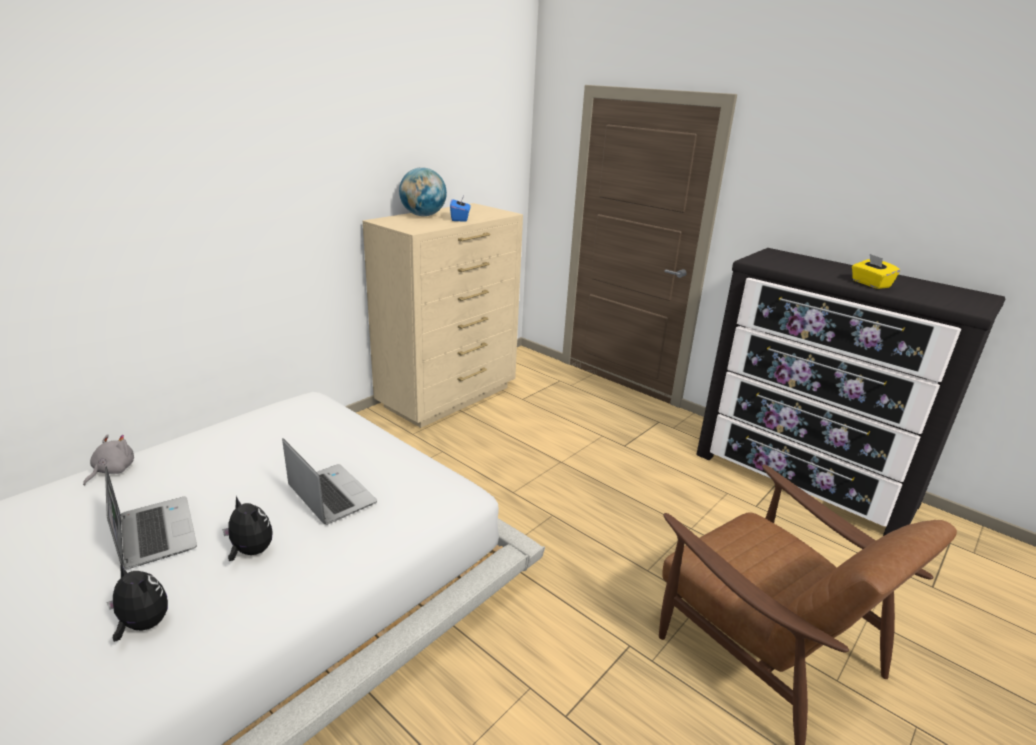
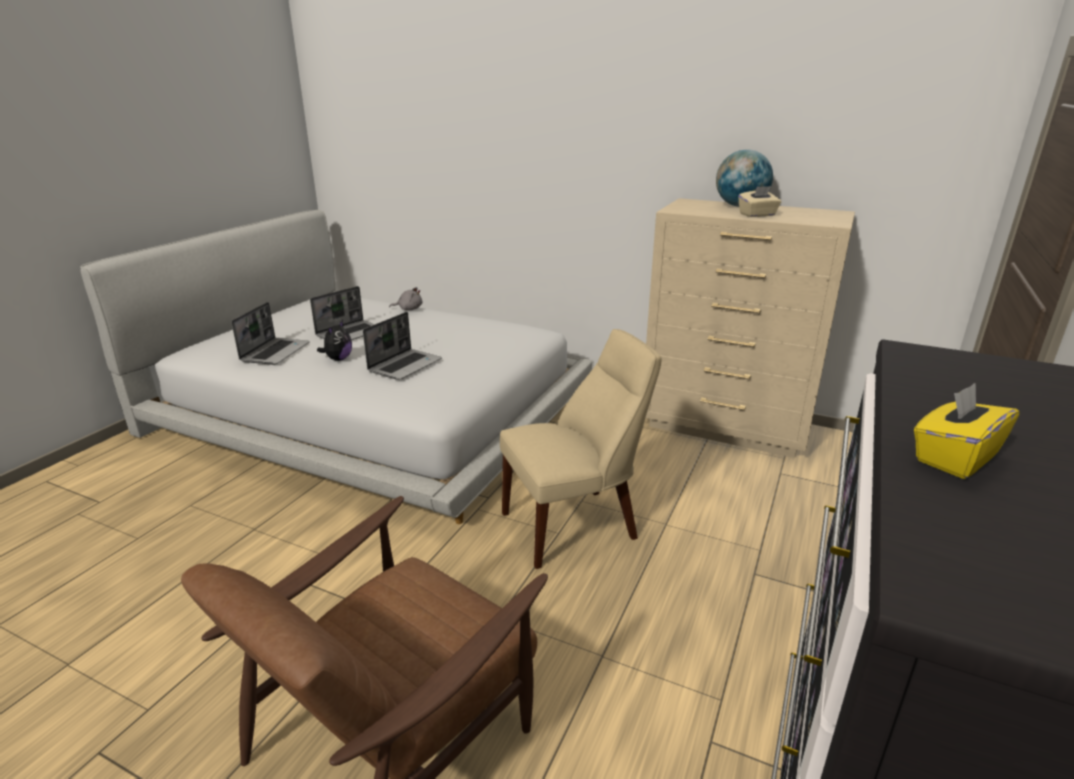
camera: 75 degrees right, 0 degrees up
plush toy [107,563,168,642] -> laptop [231,302,310,365]
blue tissue box [450,196,471,222] -> beige tissue box [738,186,781,217]
none -> beige chair [500,329,661,569]

